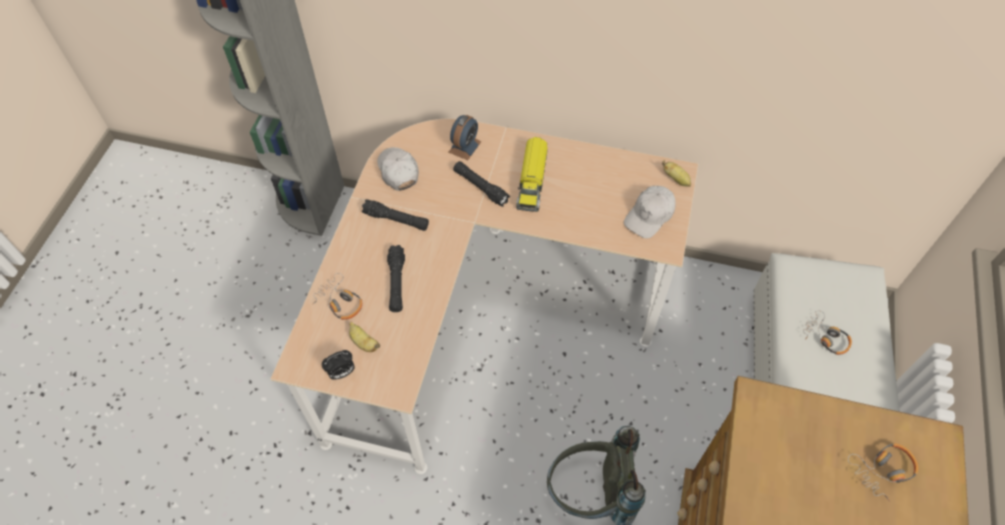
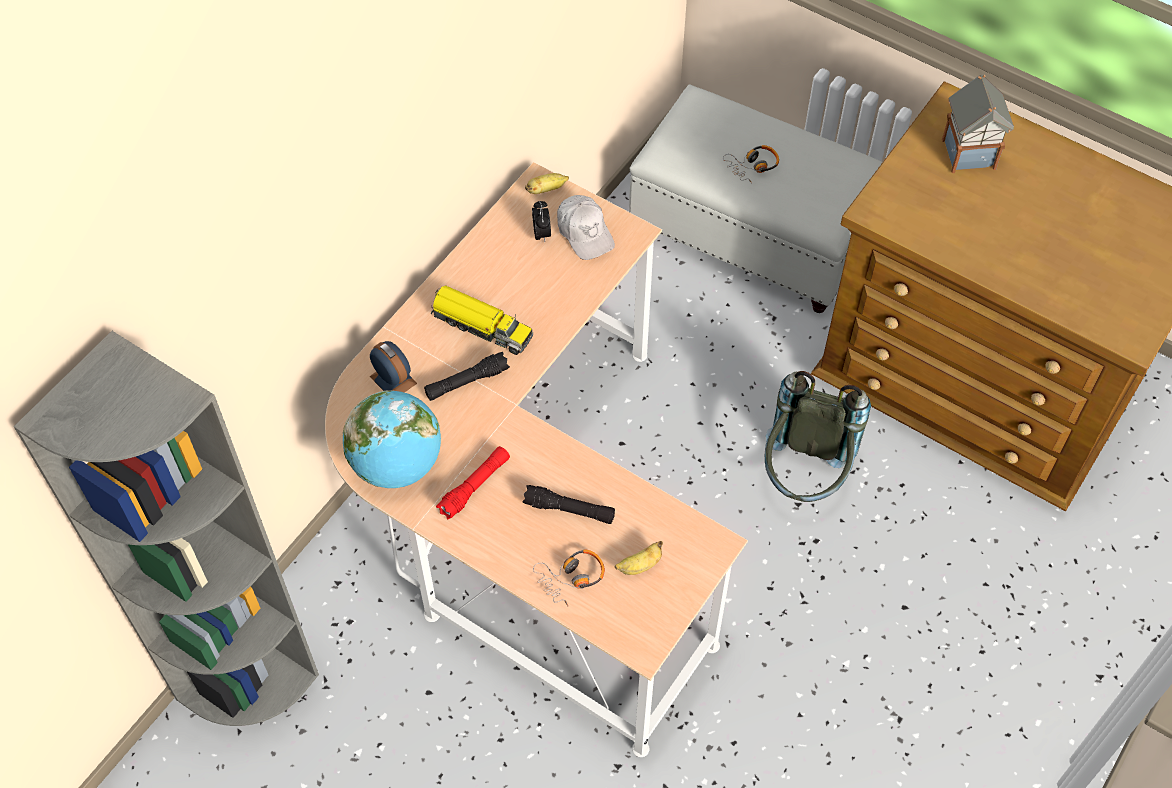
camera: 70 degrees left, 0 degrees up
alarm clock [322,350,355,380] -> alarm clock moved to [532,201,551,242]
black flashlight [362,200,429,231] -> red flashlight [436,446,510,519]
white cap [377,147,419,191] -> globe [343,390,441,488]
headphones [848,443,918,501] -> toy house [942,75,1014,173]

